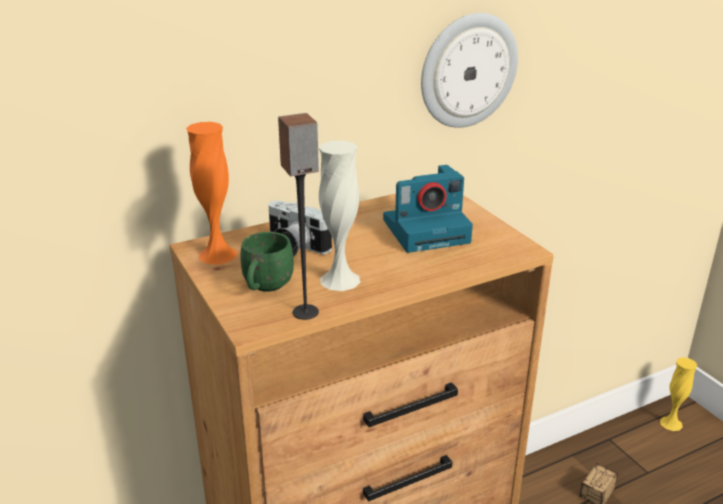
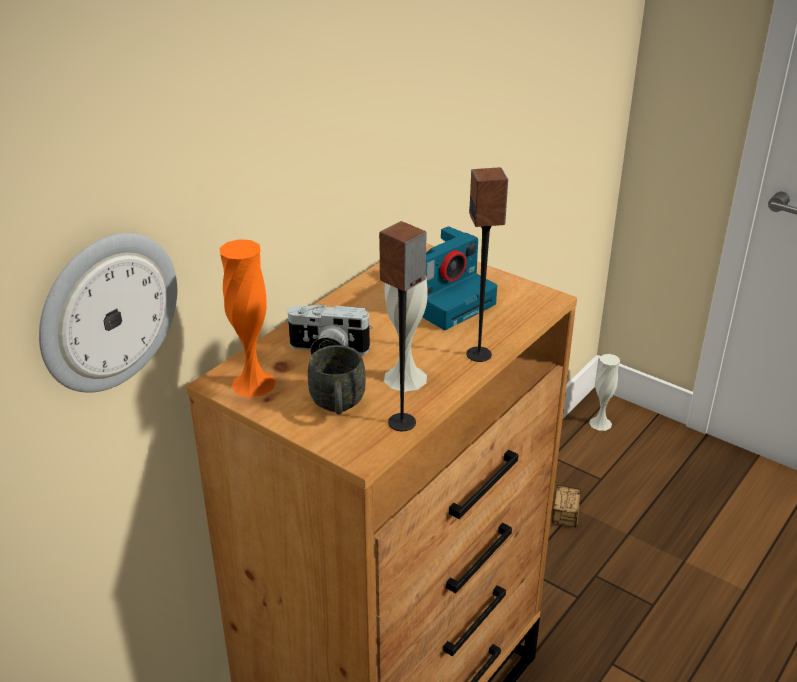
camera: 25 degrees left, 5 degrees up
green mug [241,232,294,292] -> grey mug [308,345,366,414]
wall clock [421,13,518,128] -> wall clock moved to [39,233,177,393]
yellow vase [660,357,697,431] -> white vase [589,354,620,431]
none -> speaker [466,167,508,362]

